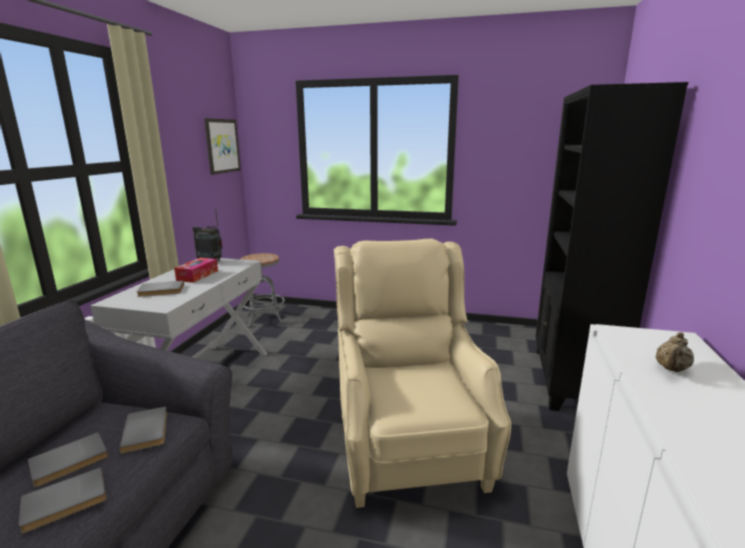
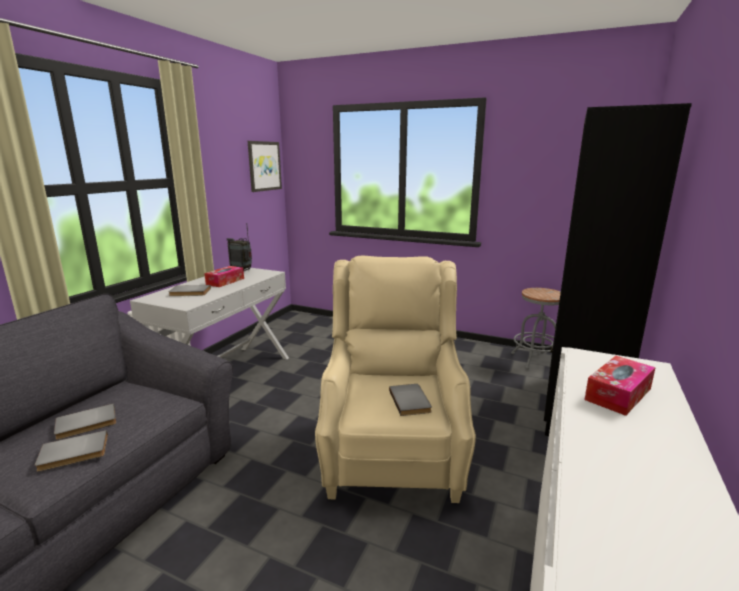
camera: 10 degrees right, 0 degrees up
grey book [119,407,167,454] -> grey book moved to [389,384,432,416]
grey stool [241,253,285,327] -> grey stool moved to [511,288,561,369]
beige teapot [656,332,694,372] -> tissue box [584,356,656,416]

